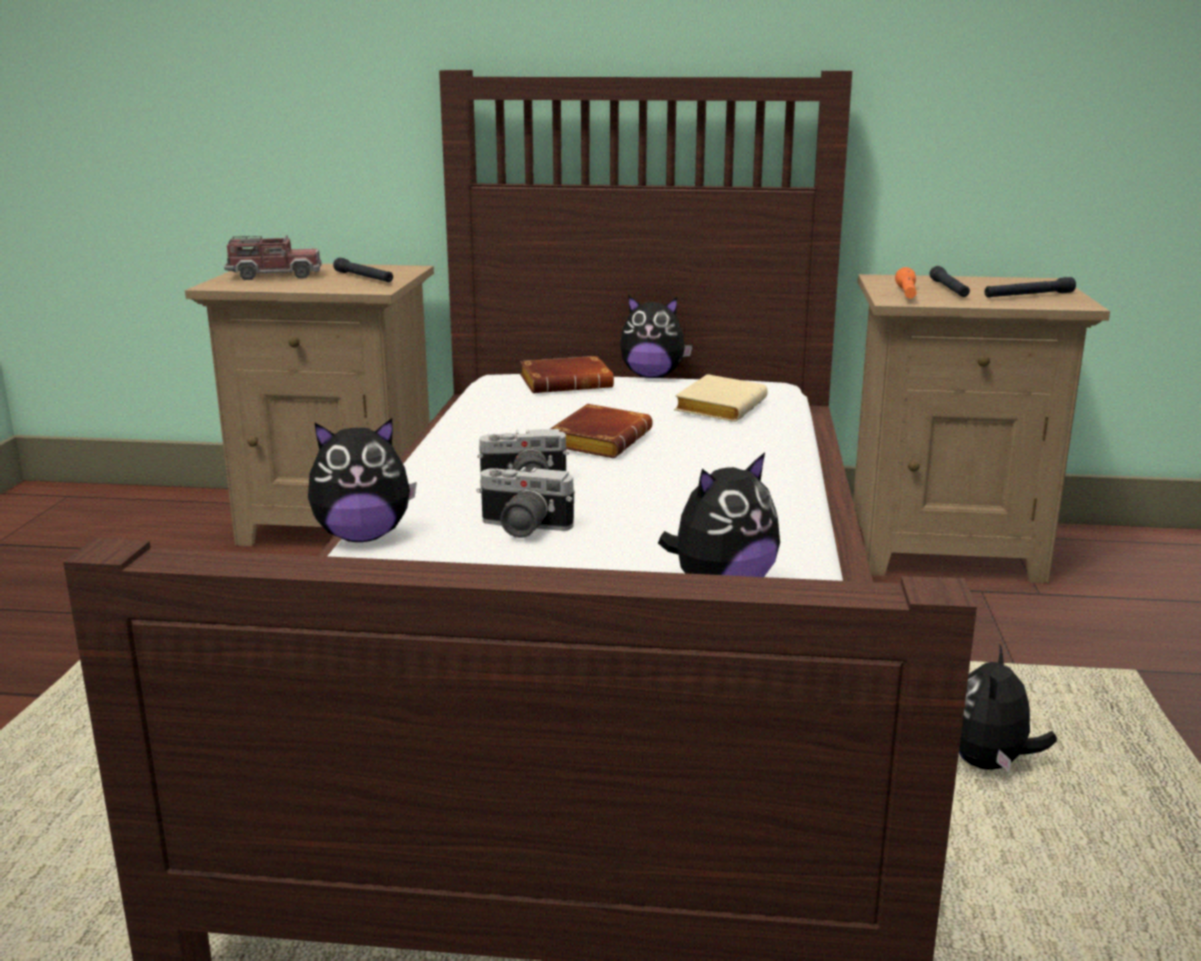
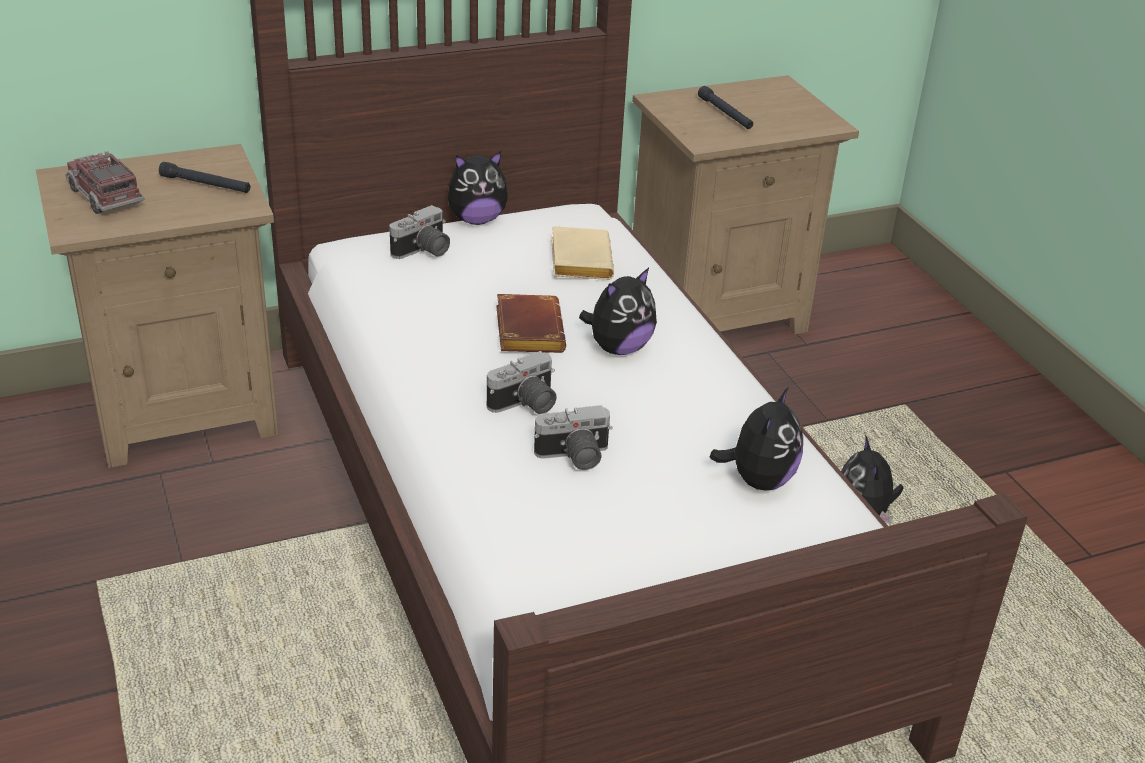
camera: 30 degrees left, 15 degrees up
toy truck [224,235,322,280] -> toy truck turned 90 degrees counterclockwise [66,151,145,214]
plush toy [308,418,417,542] -> plush toy moved to [579,268,657,355]
brown book [520,356,614,393] -> camera [389,205,450,259]
orange flashlight [895,267,916,299] -> none
black flashlight [984,277,1076,298] -> none

